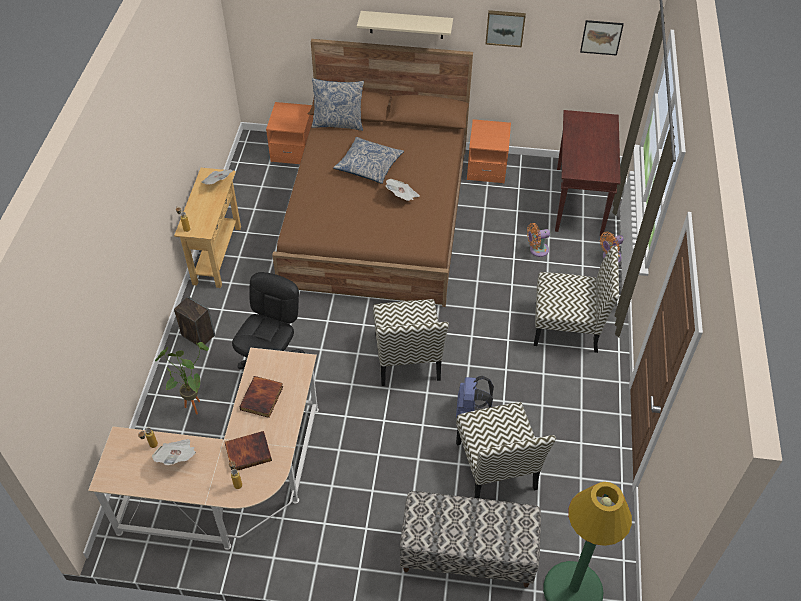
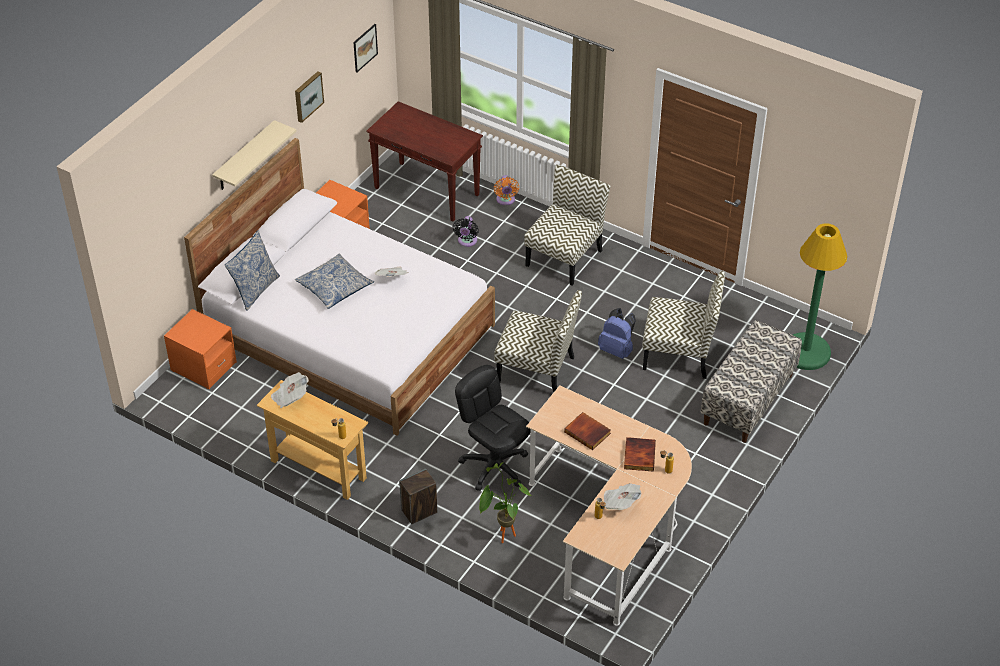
camera: 65 degrees left, 5 degrees down
brown bed [272,39,473,307] -> white bed [184,138,495,436]
orange fan [527,223,550,257] -> black fan [453,216,479,247]

